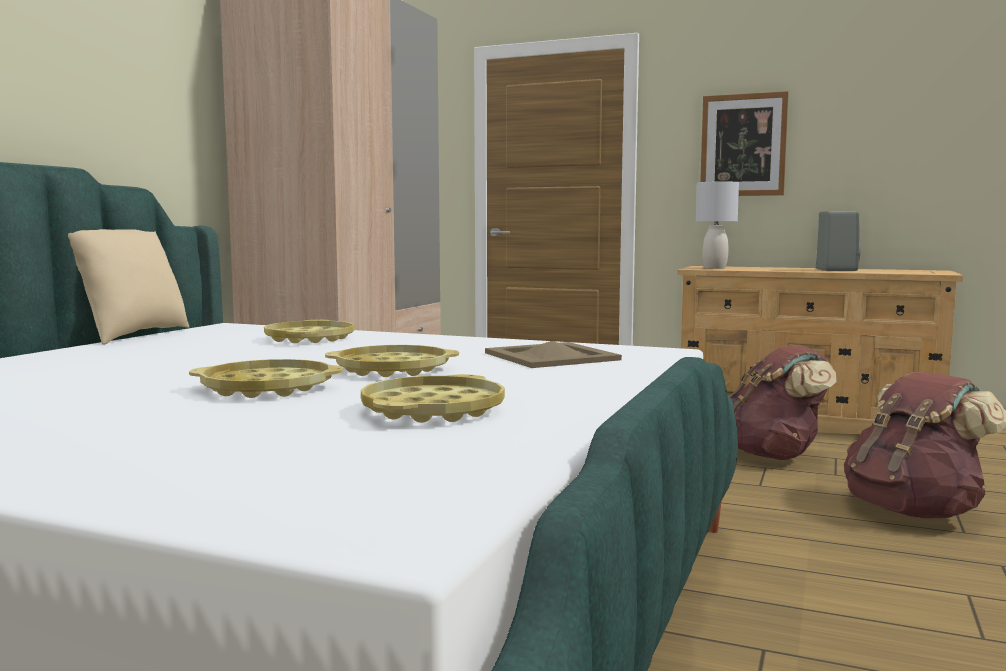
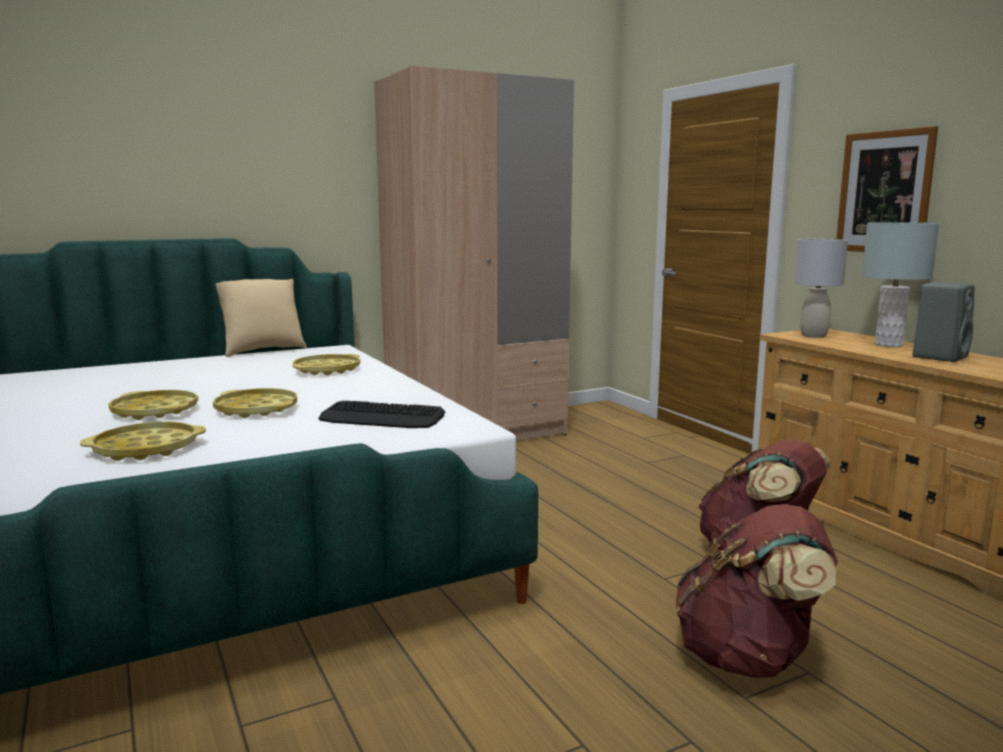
camera: 40 degrees right, 5 degrees up
beige tray [485,341,622,368] -> keyboard [319,401,445,428]
none -> grey table lamp [862,222,939,347]

